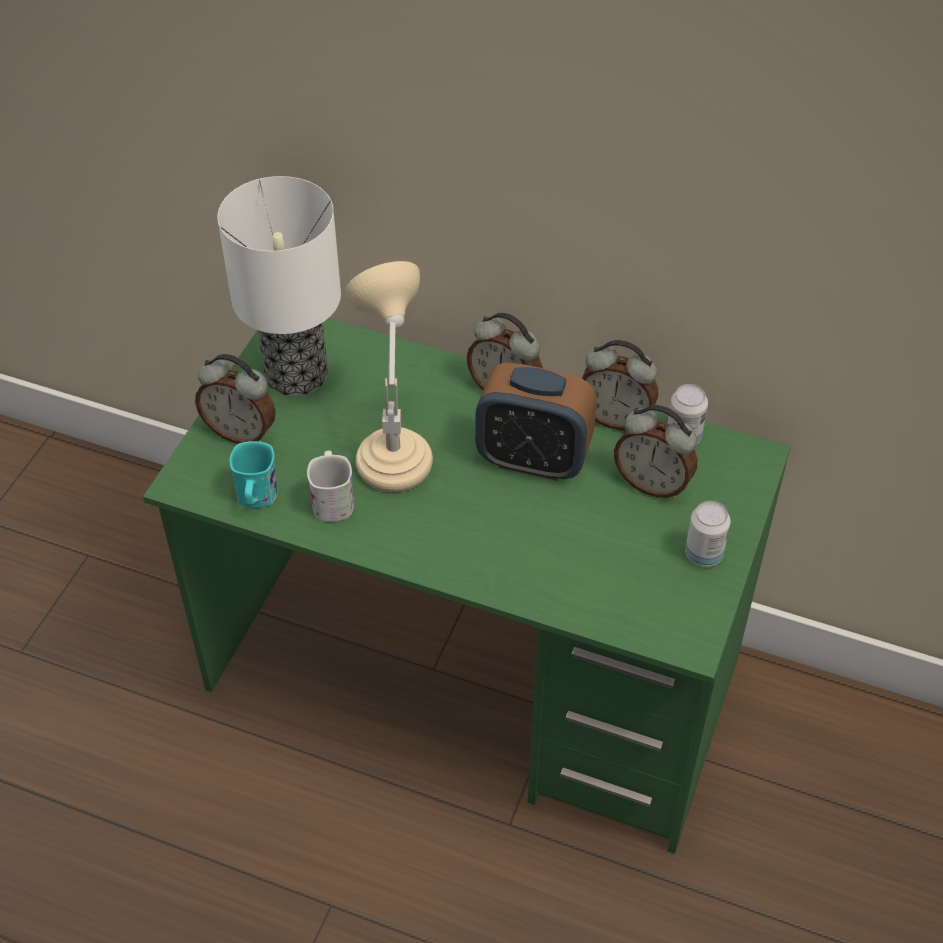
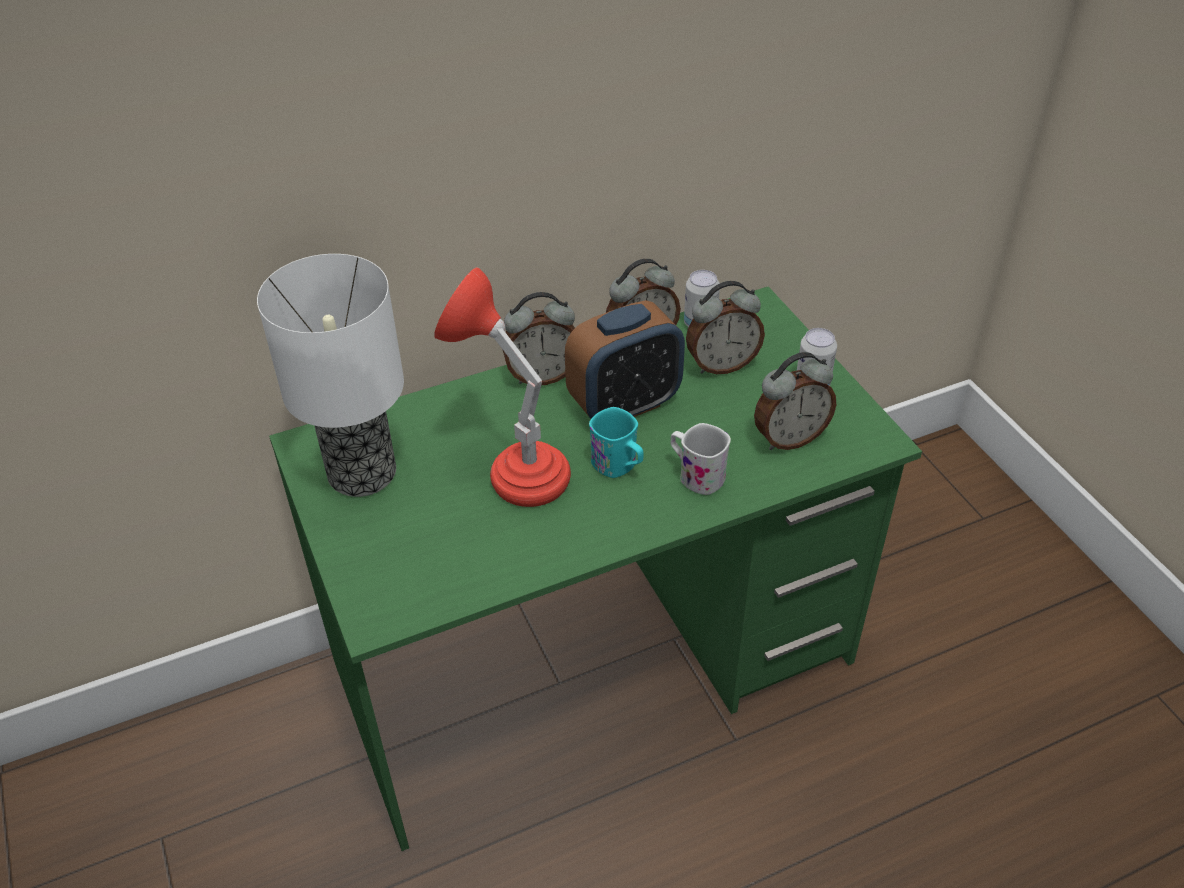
camera: 45 degrees left, 5 degrees down
alarm clock [195,354,276,444] -> alarm clock moved to [754,352,836,450]
turquoise mug [229,441,278,508] -> turquoise mug moved to [589,407,644,478]
white mug [307,451,354,522] -> white mug moved to [671,423,731,495]
beige table lamp [345,261,433,492] -> red table lamp [434,267,571,507]

